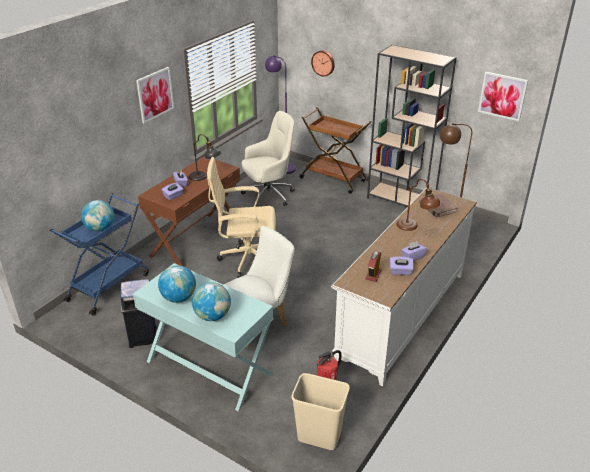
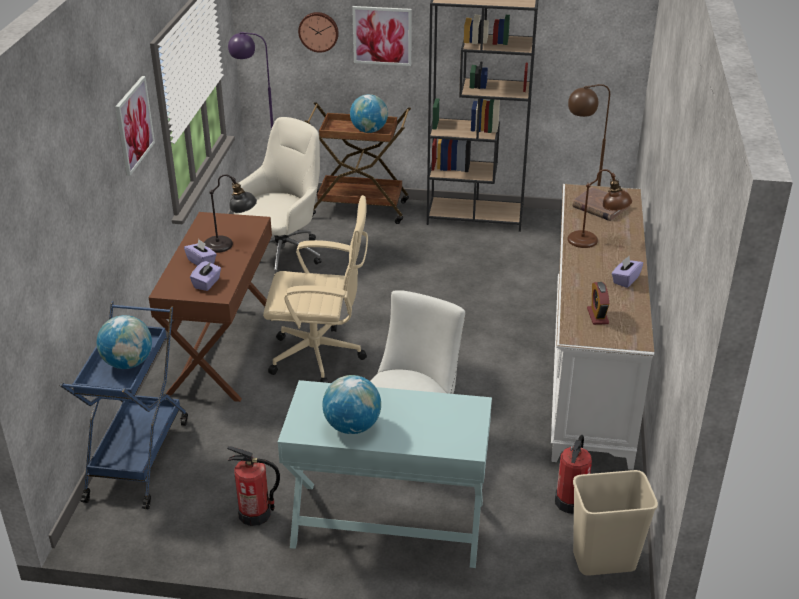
camera: 25 degrees left, 0 degrees up
blue trash can [121,279,157,348] -> fire extinguisher [227,446,280,526]
globe [192,282,231,321] -> globe moved to [350,94,388,133]
beige office chair [207,157,276,278] -> beige office chair turned 150 degrees counterclockwise [263,195,368,383]
purple tissue box [390,257,413,275] -> none
picture [478,72,528,121] -> picture moved to [352,6,412,66]

